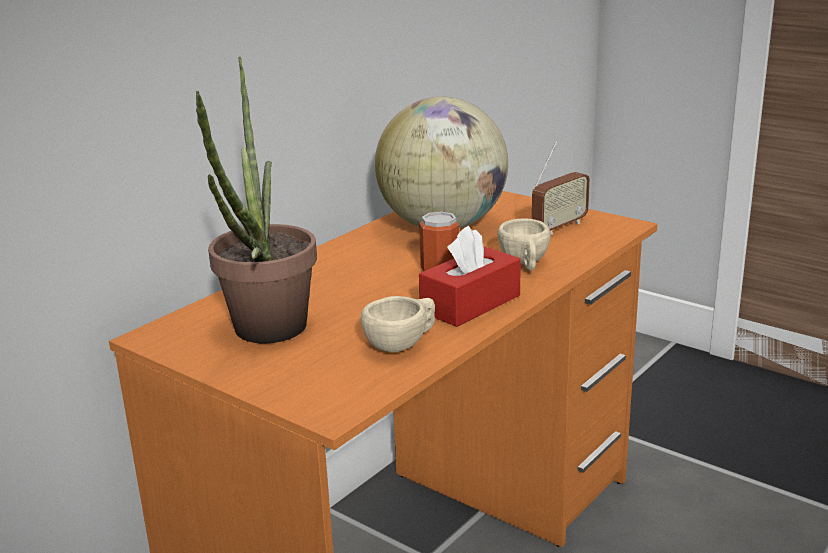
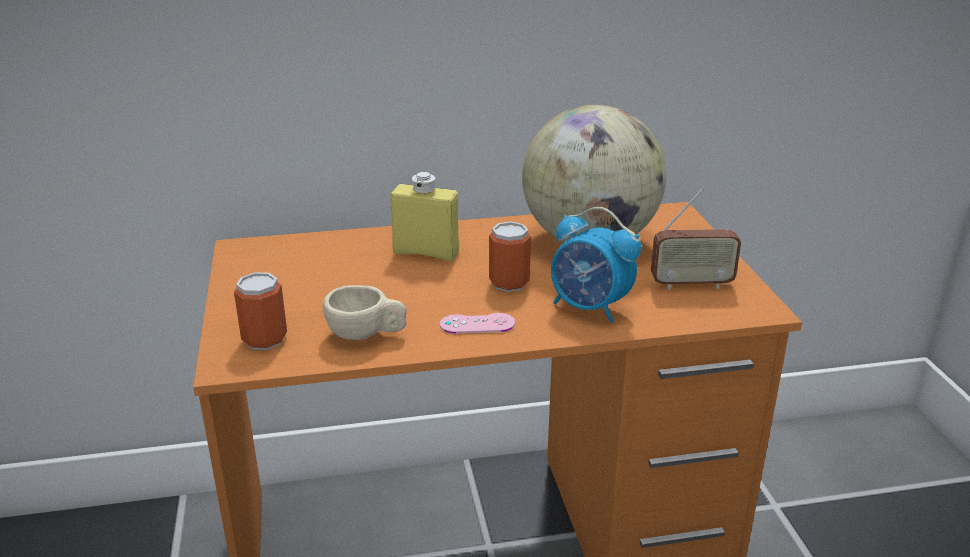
camera: 40 degrees right, 5 degrees up
potted plant [196,57,317,343] -> none
red tissue box [419,226,521,327] -> pink game controller [440,313,515,334]
beige cup [498,218,551,271] -> alarm clock [551,207,641,323]
none -> can [234,272,287,350]
none -> yellow bottle [390,172,459,261]

